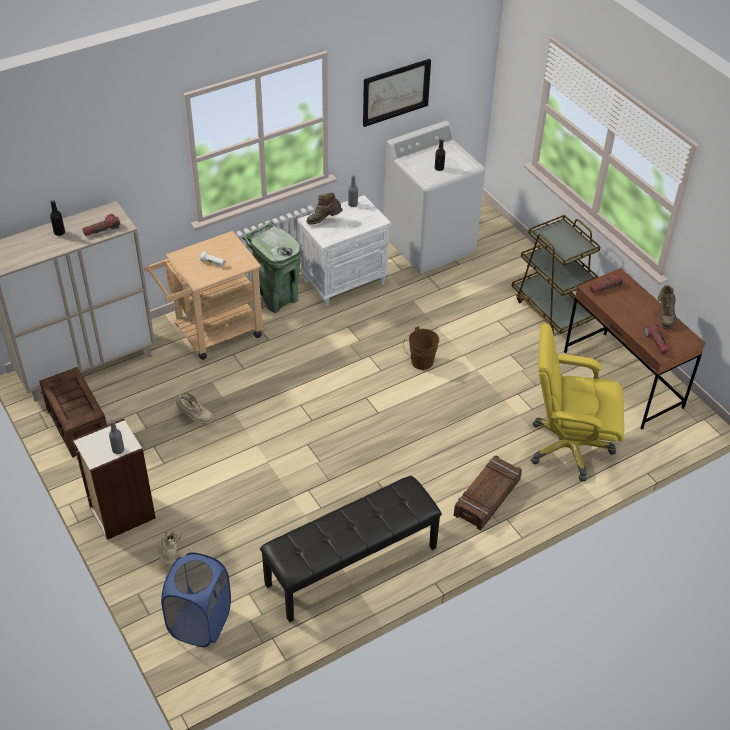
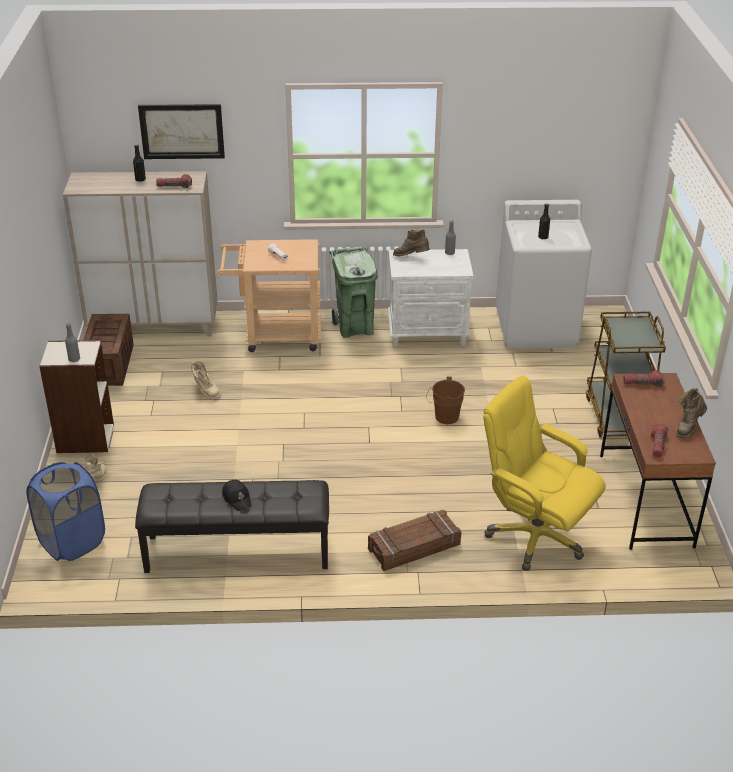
camera: 30 degrees right, 10 degrees down
picture [363,59,431,127] -> picture moved to [138,104,225,159]
none -> black cap [222,480,251,511]

